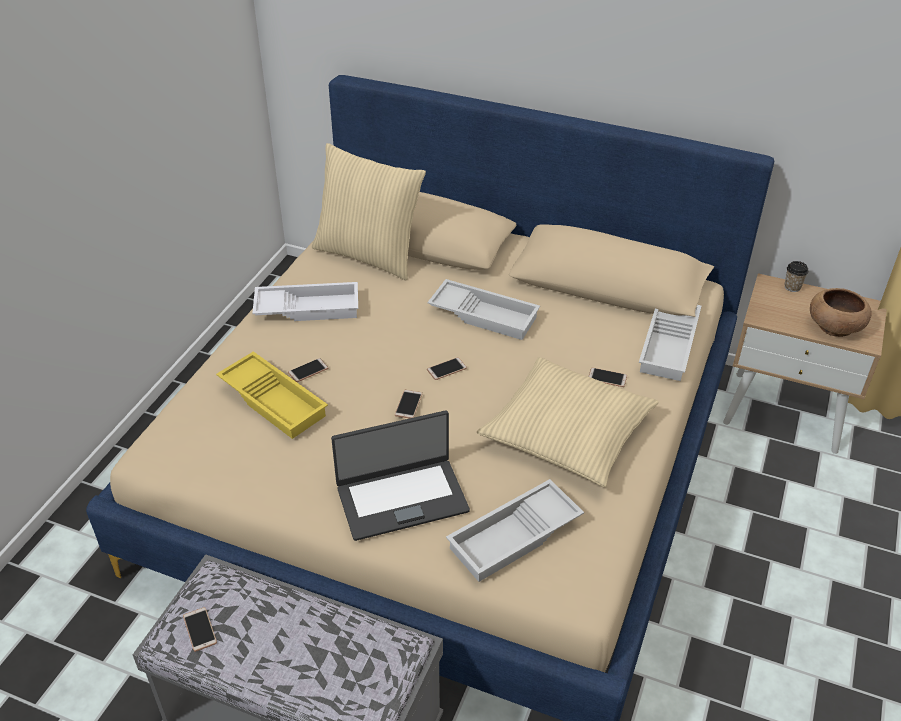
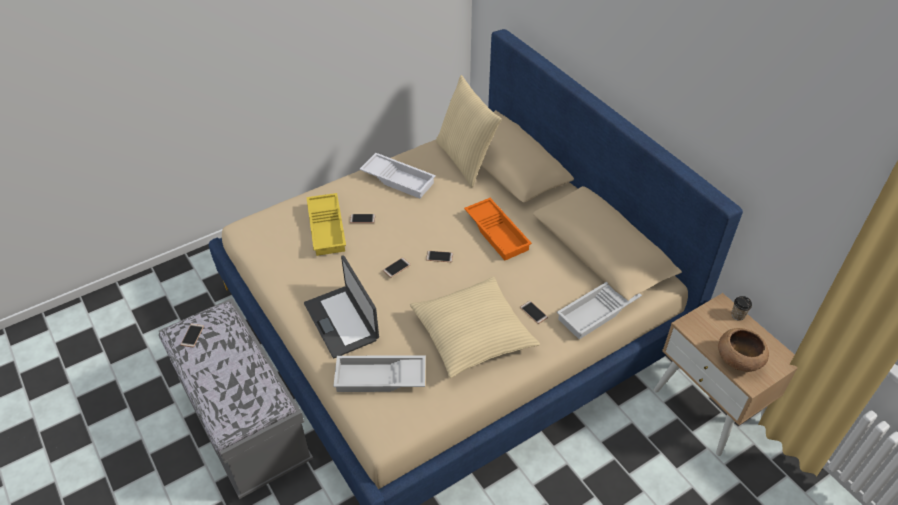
camera: 35 degrees right, 5 degrees up
laptop [331,410,470,541] -> laptop turned 45 degrees clockwise [304,255,379,358]
white tray [427,279,540,340] -> orange tray [464,198,532,261]

